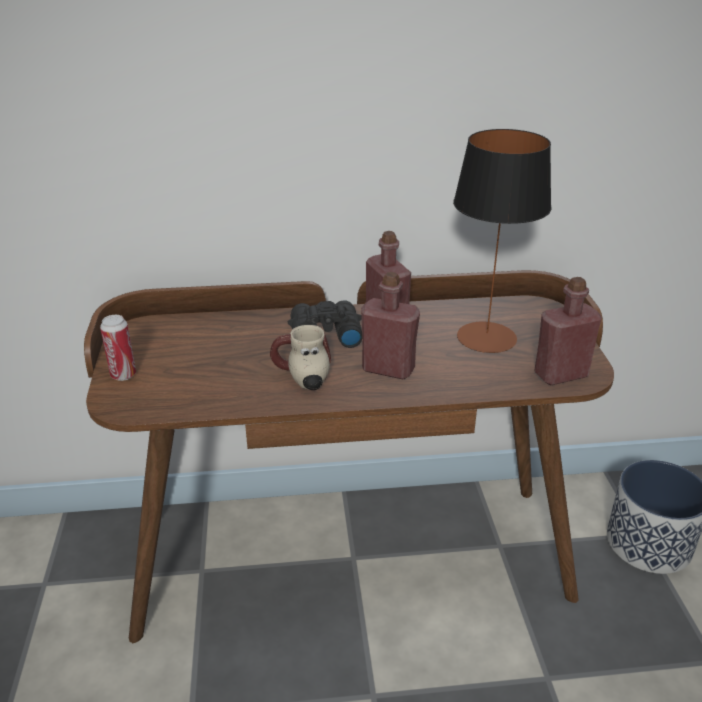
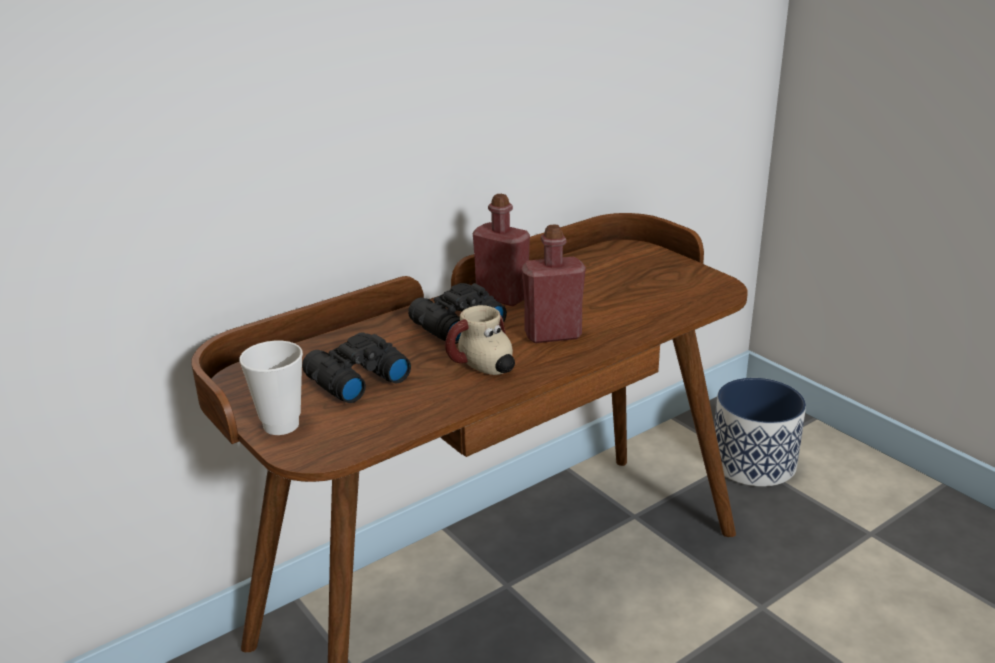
camera: 30 degrees left, 5 degrees down
can [100,315,136,381] -> cup [239,341,303,435]
table lamp [453,129,552,353] -> none
red bottle [535,277,602,385] -> none
none -> black binoculars [302,332,411,403]

